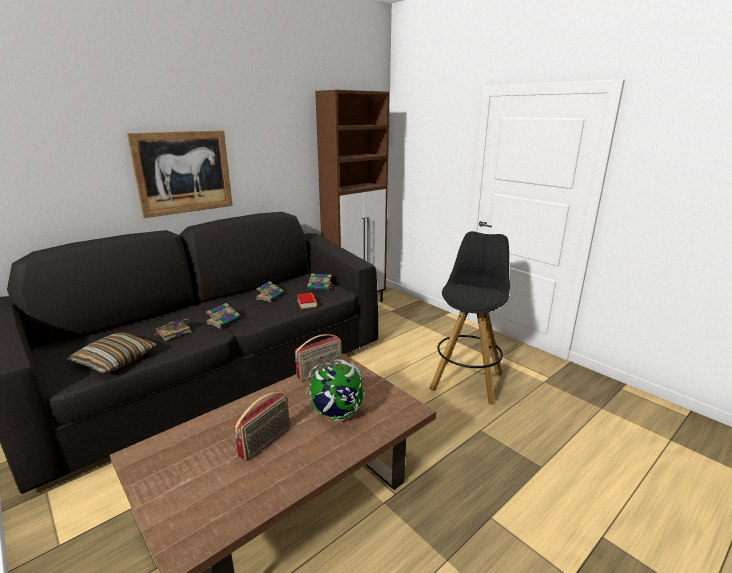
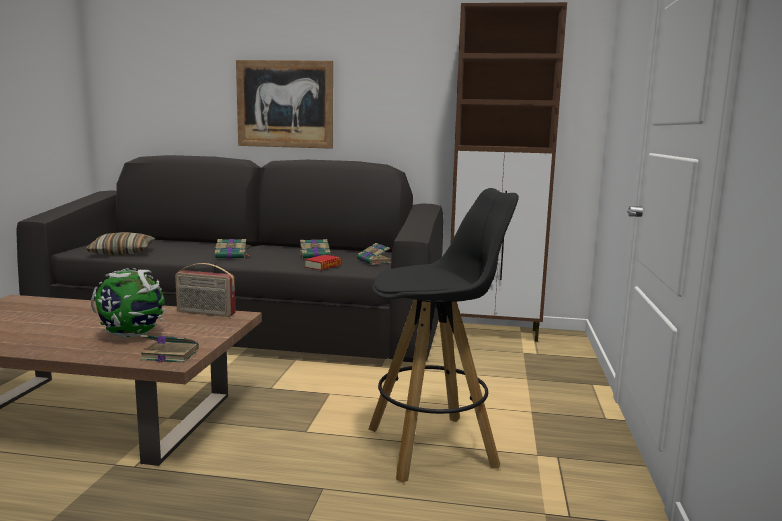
camera: 50 degrees right, 10 degrees down
book [154,318,192,341] -> book moved to [140,335,199,363]
radio [234,392,290,461] -> none

